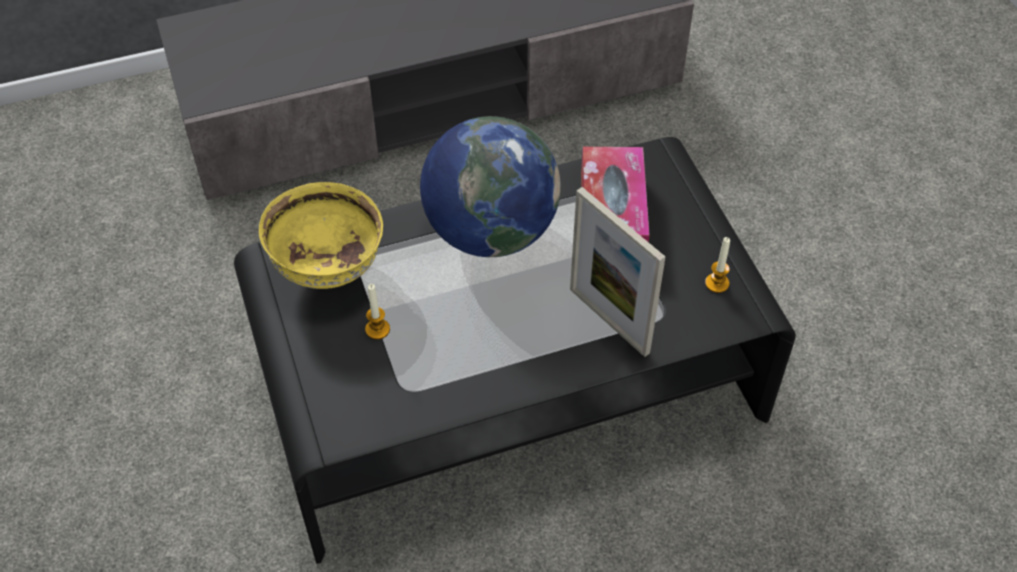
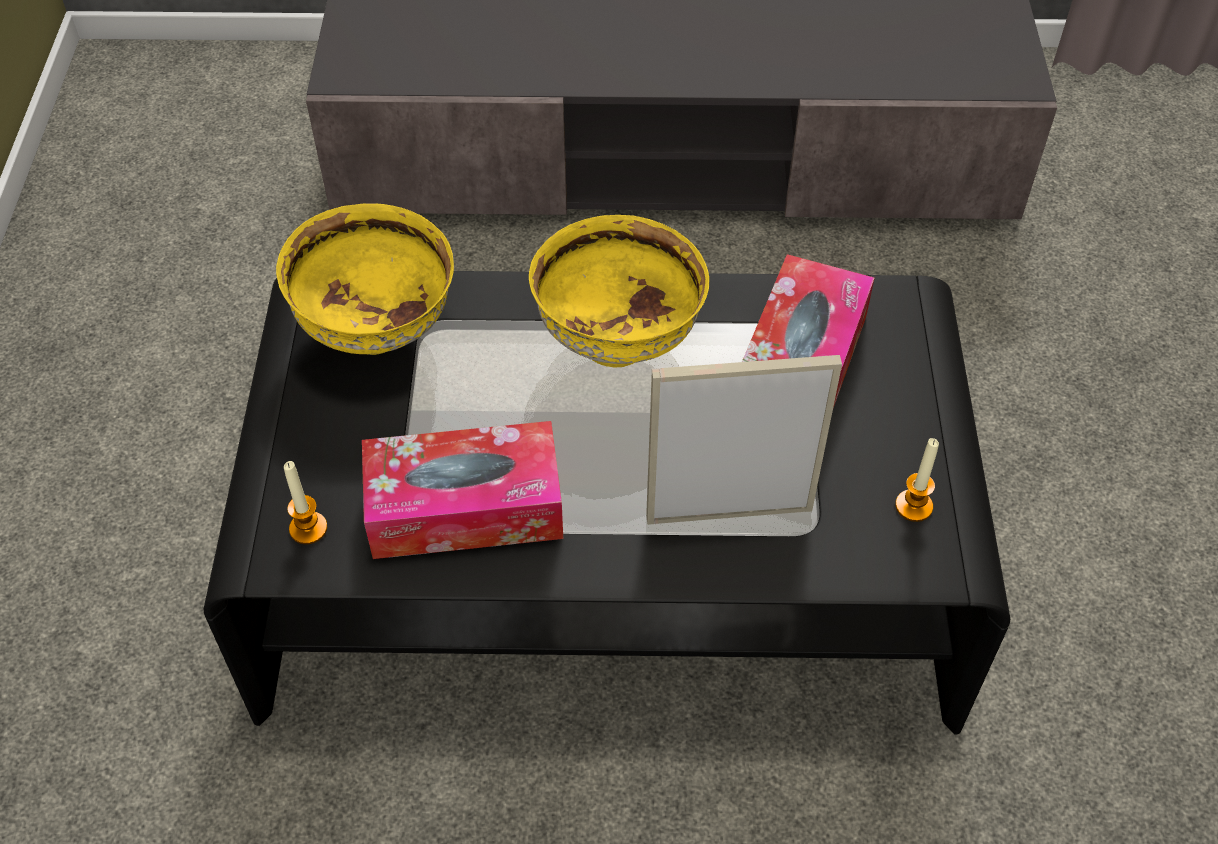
camera: 20 degrees right, 0 degrees up
candle [365,284,390,340] -> candle moved to [284,461,327,544]
globe [420,116,561,257] -> yellow bowl [529,215,709,367]
picture frame [570,187,665,357] -> picture frame turned 105 degrees clockwise [646,355,842,525]
none -> tissue box [362,421,563,559]

